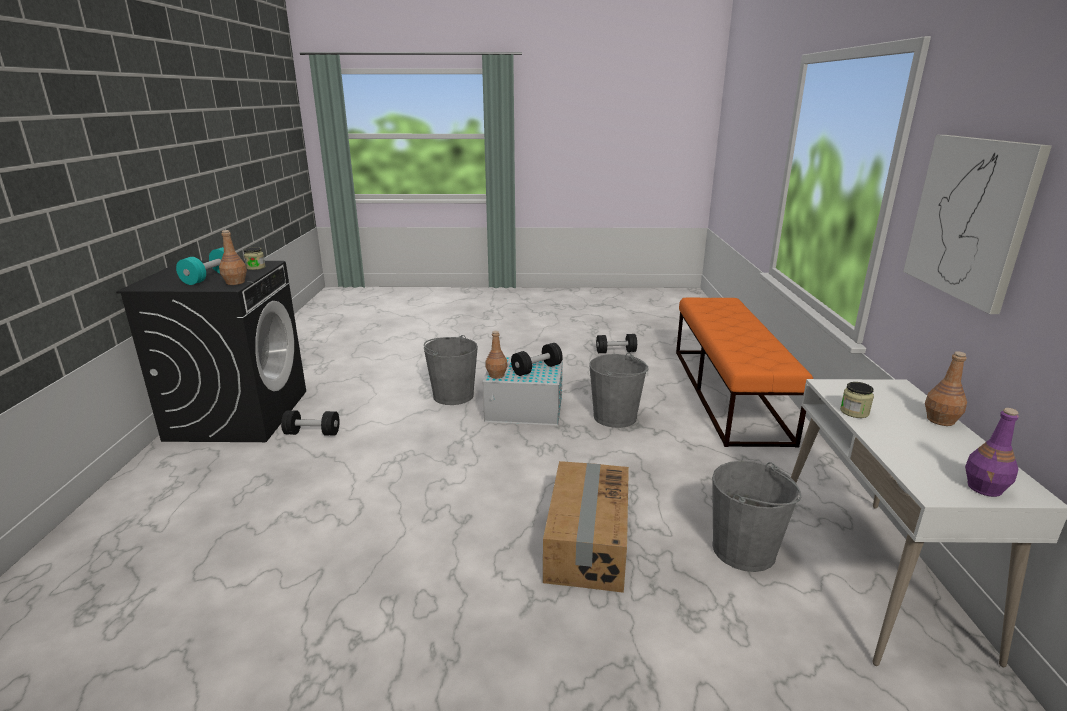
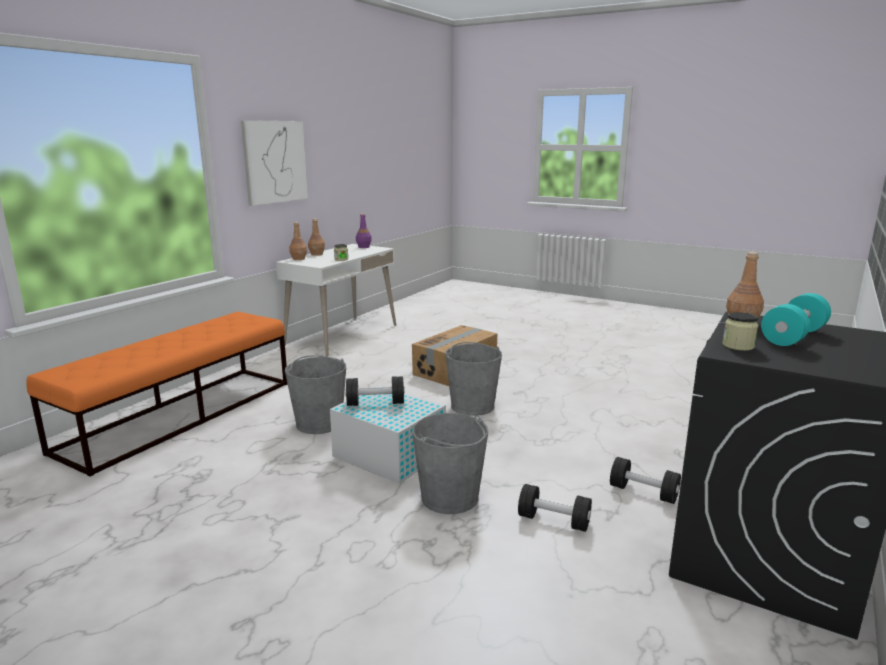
camera: 150 degrees left, 5 degrees down
brown bottle [485,331,508,378] -> brown bottle moved to [289,222,307,260]
black dumbbell [596,334,637,353] -> black dumbbell moved to [518,484,592,532]
grey bucket [712,461,802,572] -> grey bucket moved to [445,342,502,416]

